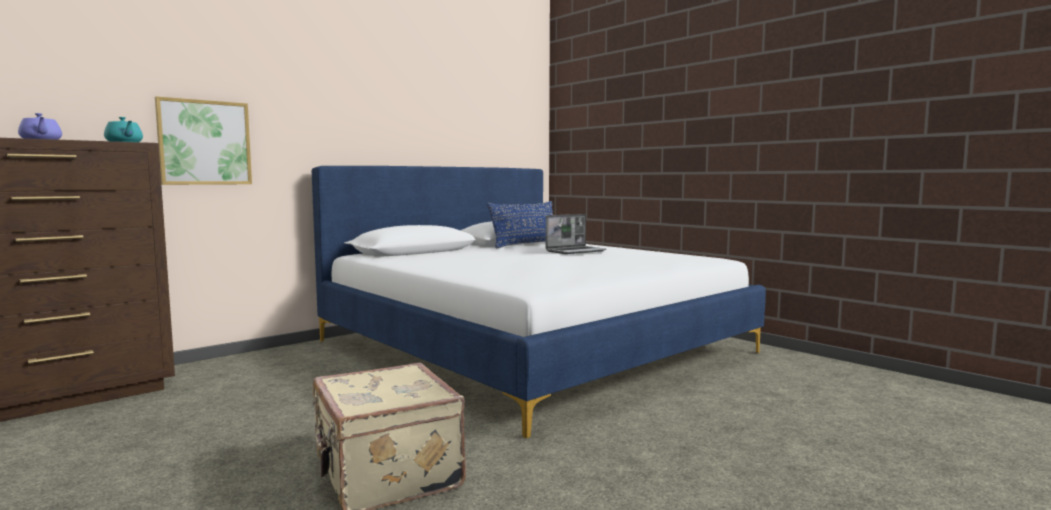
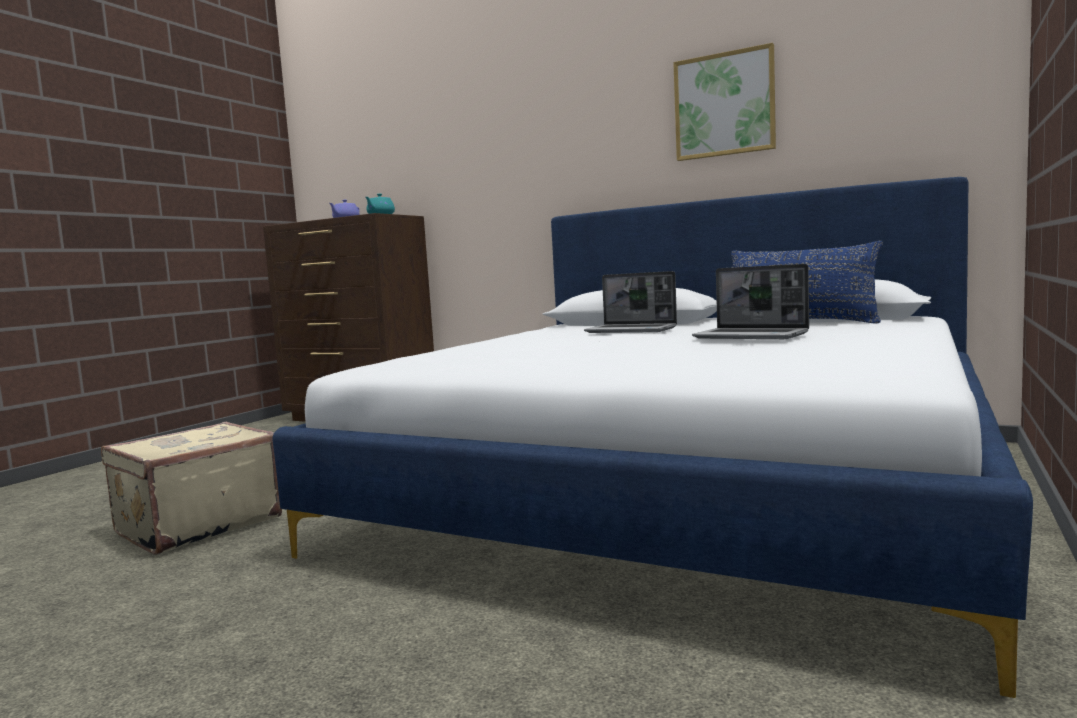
camera: 70 degrees right, 0 degrees up
picture [155,96,252,185] -> picture moved to [673,43,776,161]
none -> laptop [584,271,677,333]

